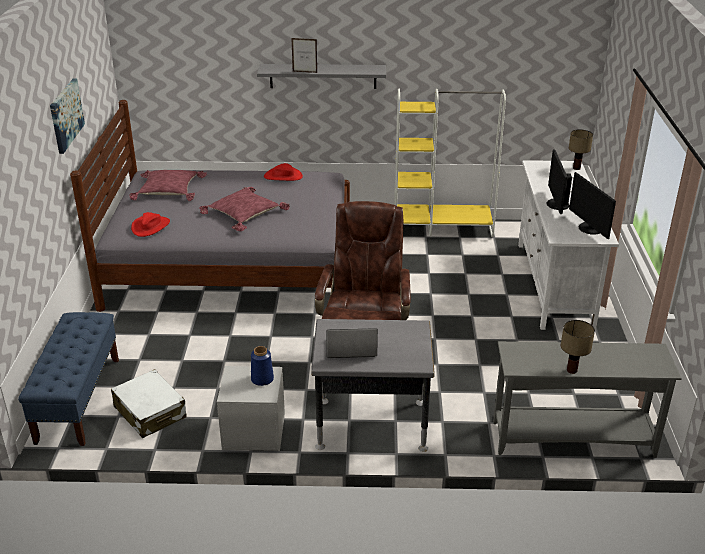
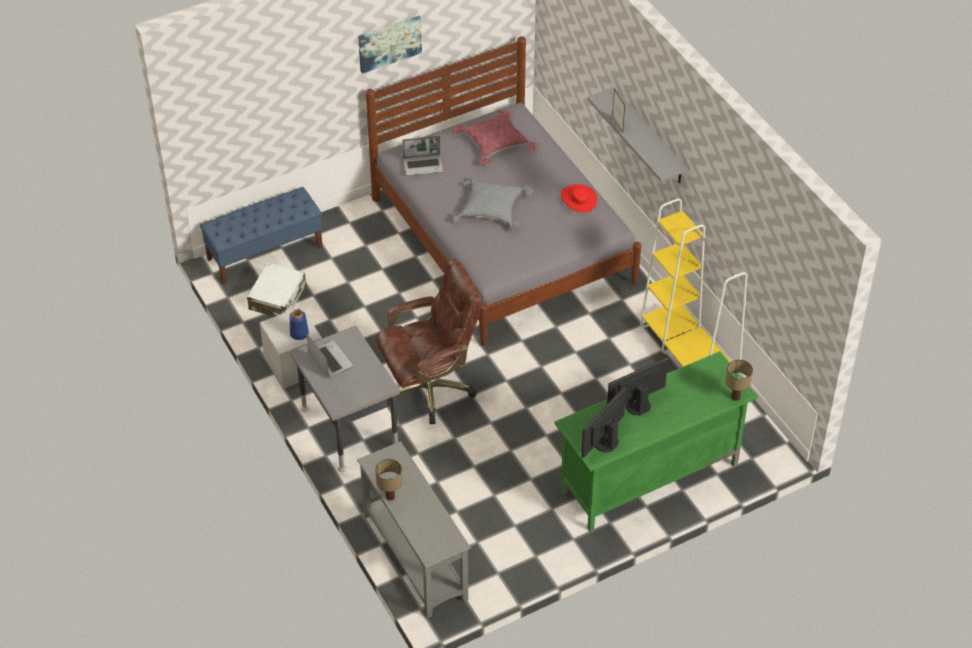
camera: 60 degrees right, 15 degrees up
red hat [131,212,170,237] -> laptop [402,136,444,176]
red pillow [199,187,290,232] -> grey pillow [452,176,533,231]
white dresser [518,160,619,330] -> green dresser [554,351,758,531]

